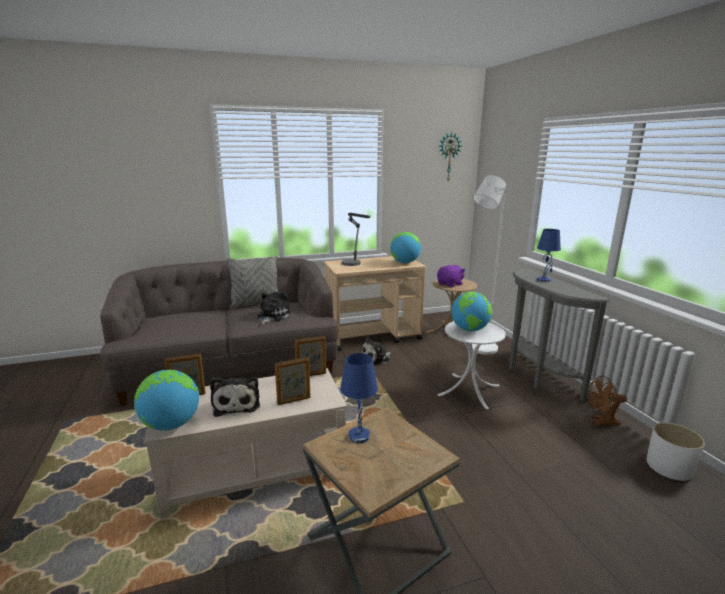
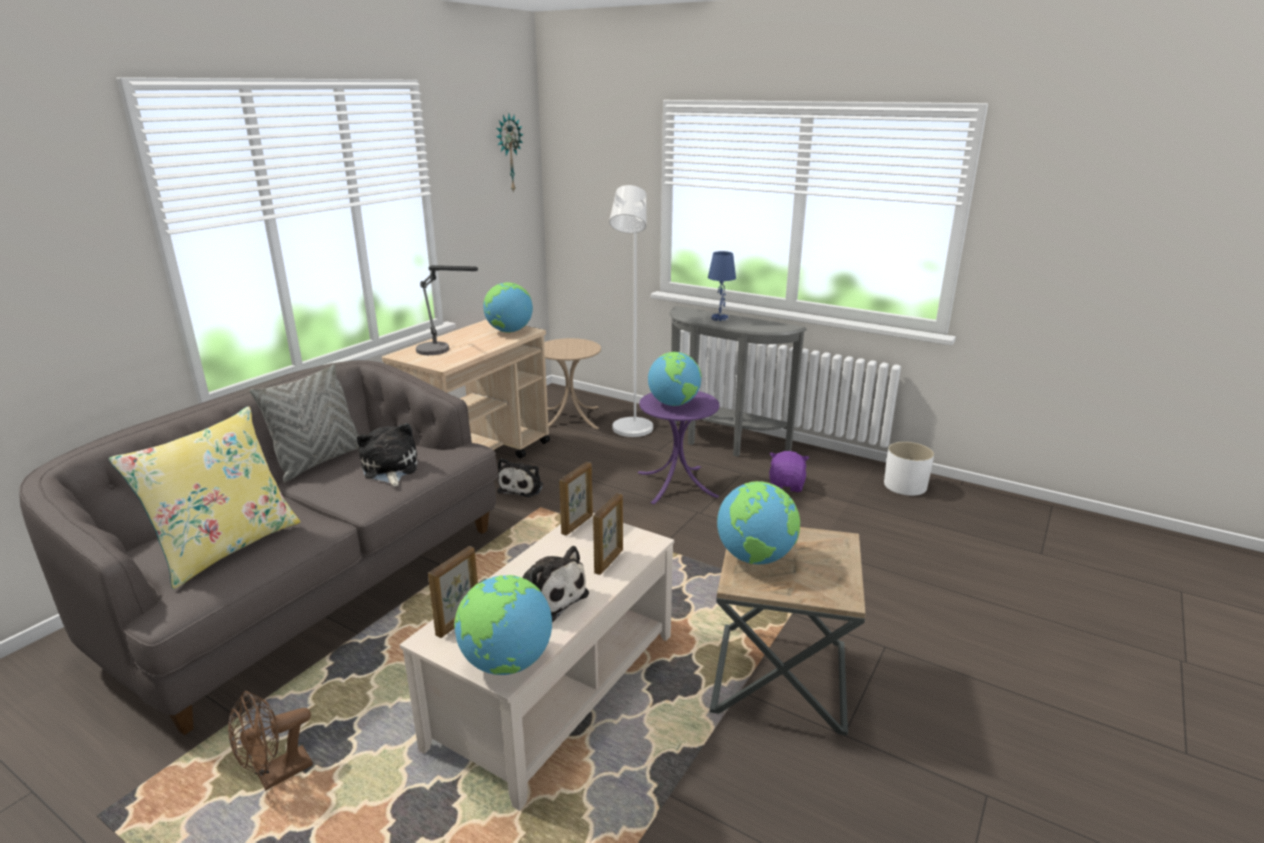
camera: 40 degrees left, 5 degrees up
blue table lamp [340,353,378,443] -> globe [717,481,800,564]
purple plush toy [437,265,465,287] -> purple plush toy moved to [769,451,809,492]
white side table [437,321,506,409] -> purple side table [637,391,719,504]
brown fan [587,376,627,426] -> brown fan moved to [228,691,313,791]
none -> yellow pillow [109,406,300,589]

